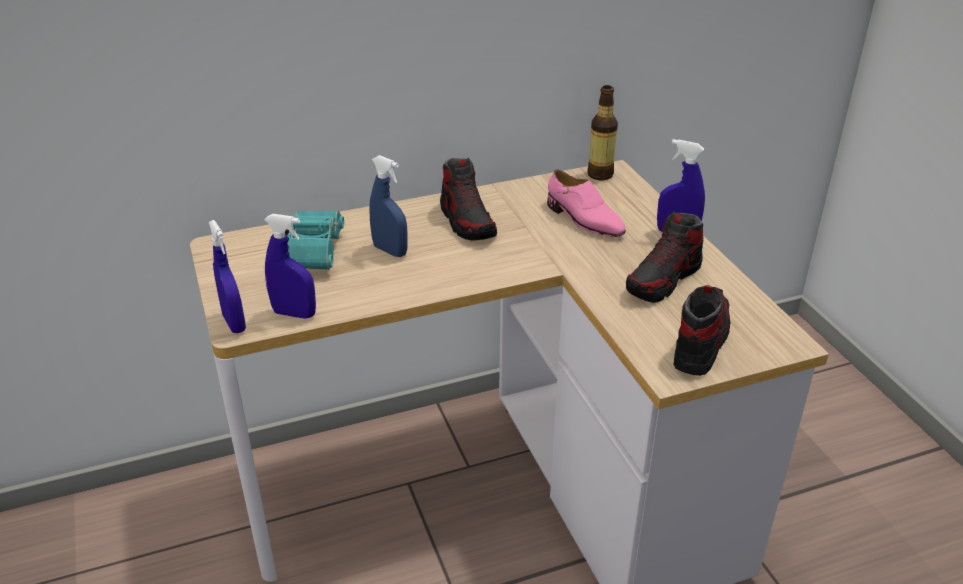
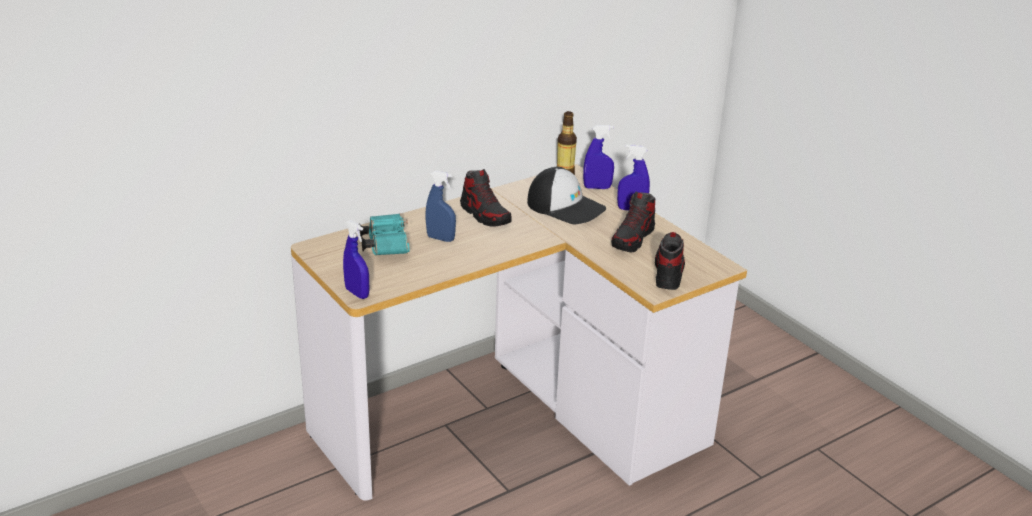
camera: 15 degrees left, 5 degrees down
blue spray bottle [265,214,316,319] -> blue spray bottle moved to [583,125,614,189]
pink shoe [547,170,626,237] -> cap [527,167,606,225]

